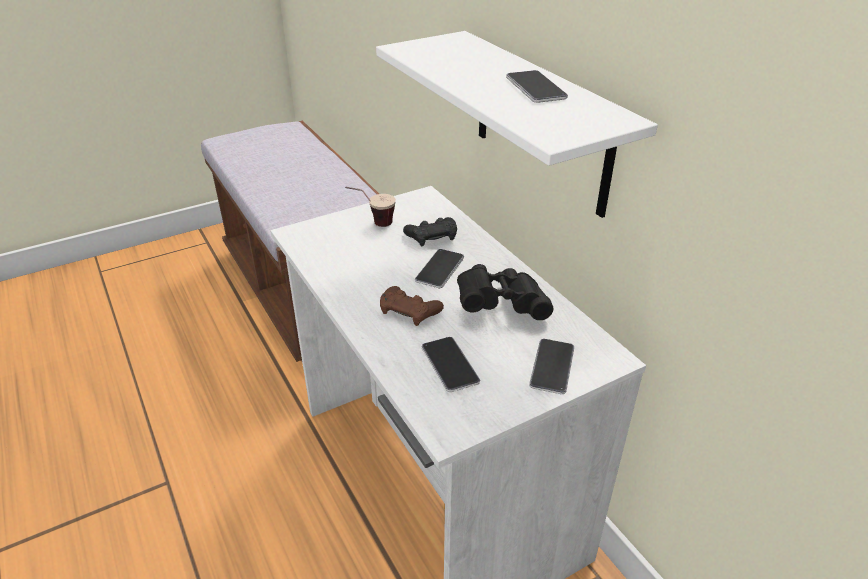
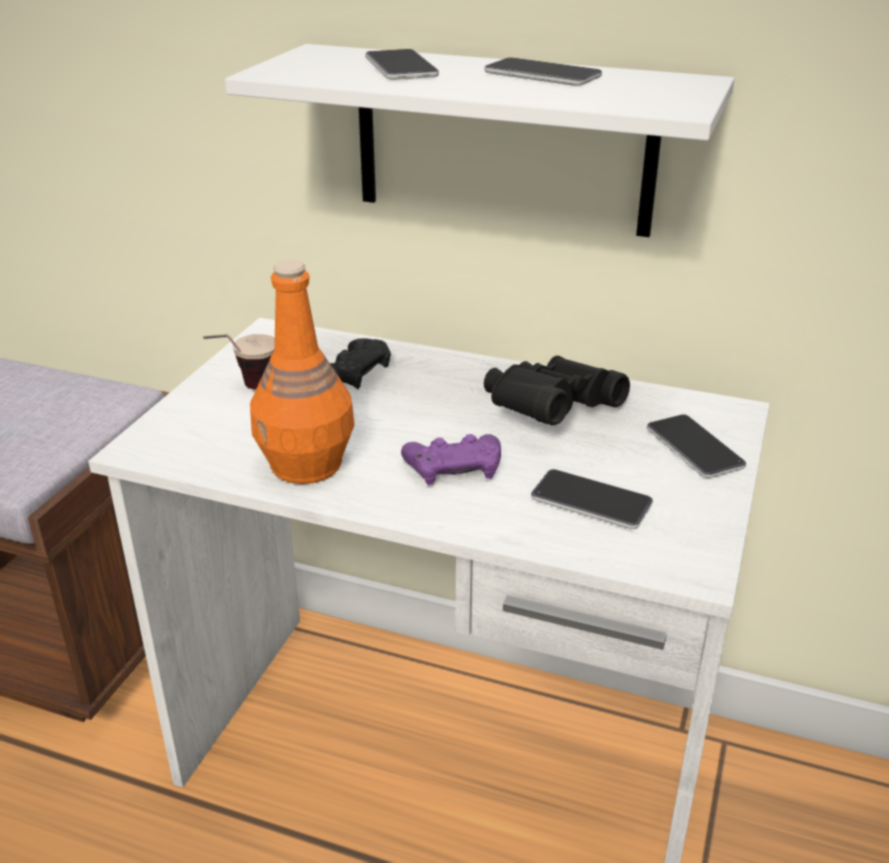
camera: 40 degrees left, 5 degrees down
brown game controller [380,286,444,326] -> purple game controller [401,434,501,486]
phone [415,249,464,288] -> phone moved to [365,49,439,80]
none -> orange bottle [250,259,354,484]

